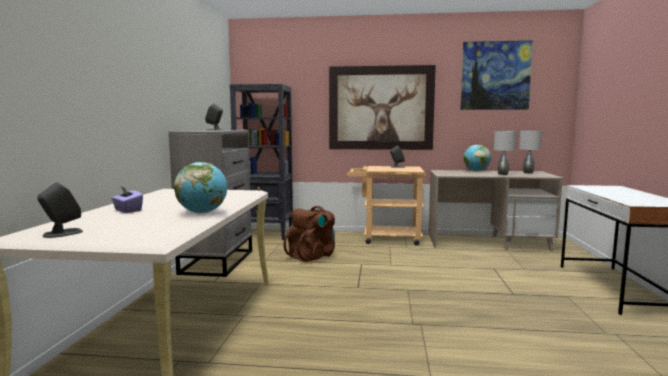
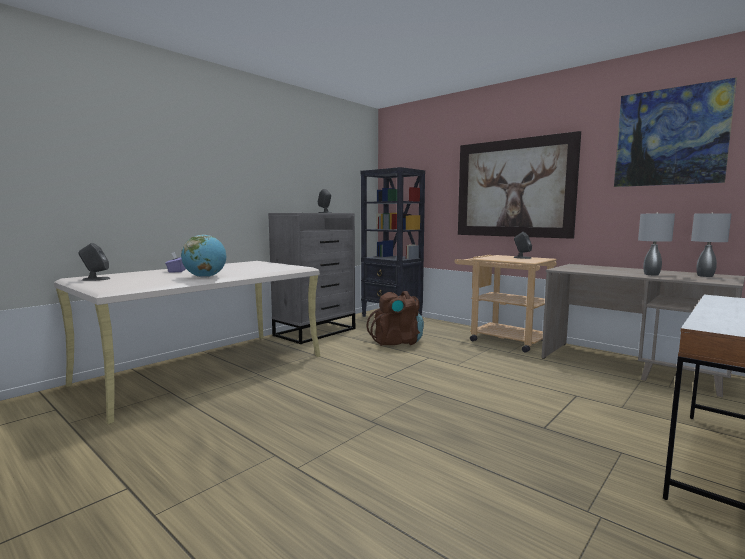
camera: 35 degrees right, 0 degrees up
globe [463,145,491,171] -> none

